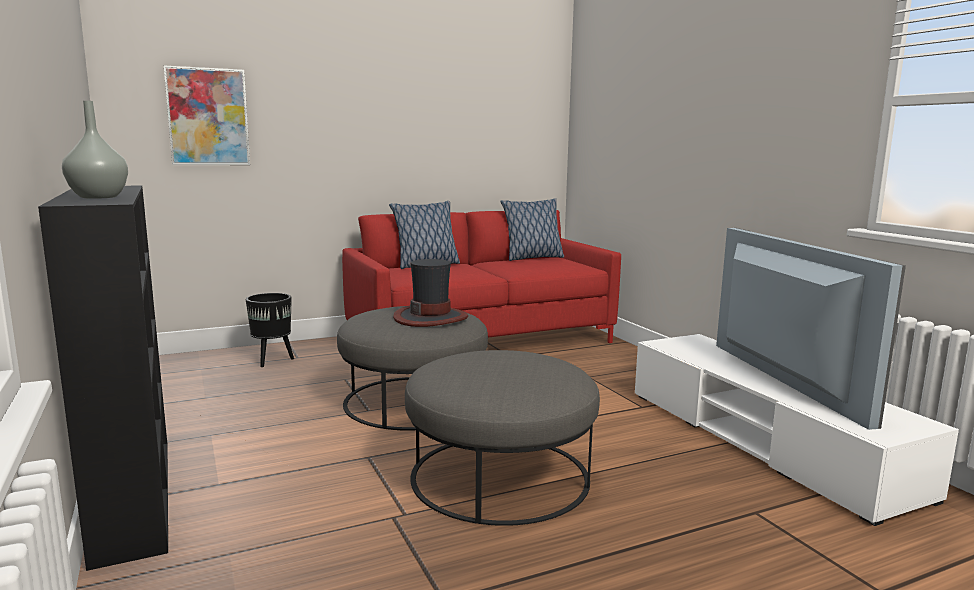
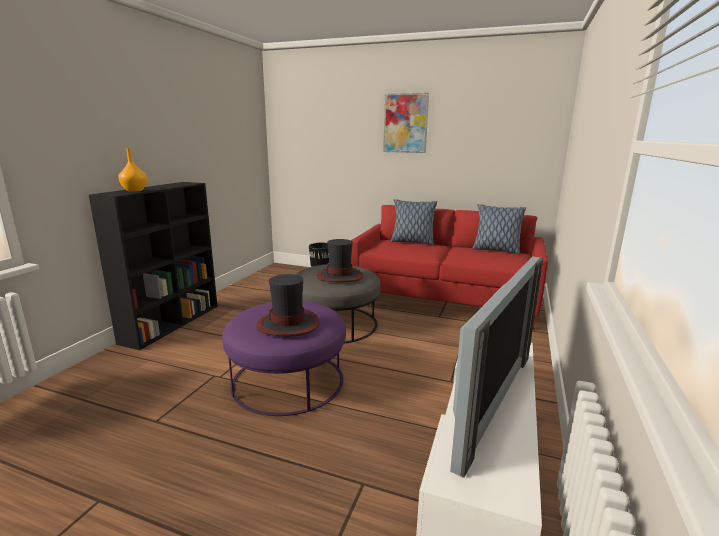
camera: 45 degrees right, 5 degrees up
grey vase [62,101,128,199] -> orange vase [118,148,147,192]
picture [164,66,250,165] -> picture moved to [383,92,429,153]
grey ottoman [405,350,600,526] -> purple ottoman [222,301,346,416]
none -> hat [256,274,320,336]

